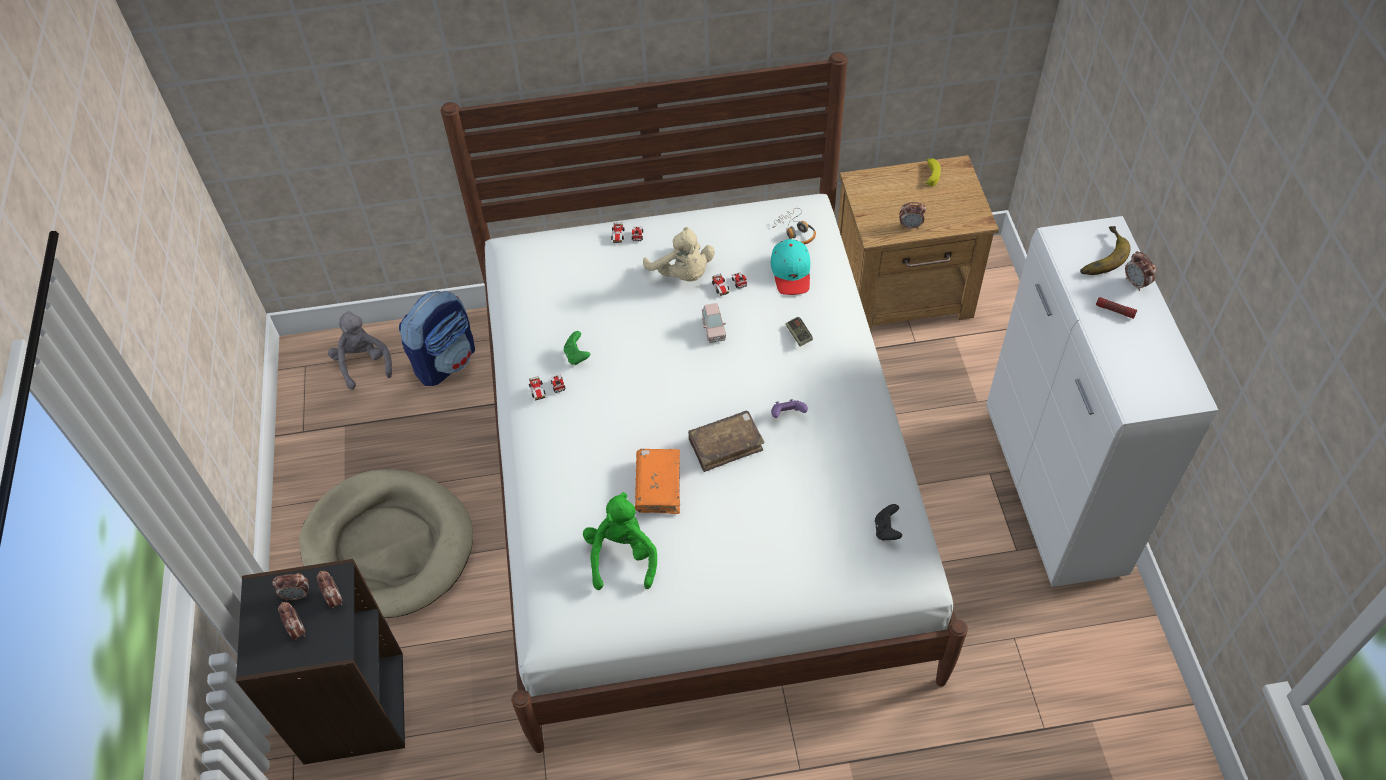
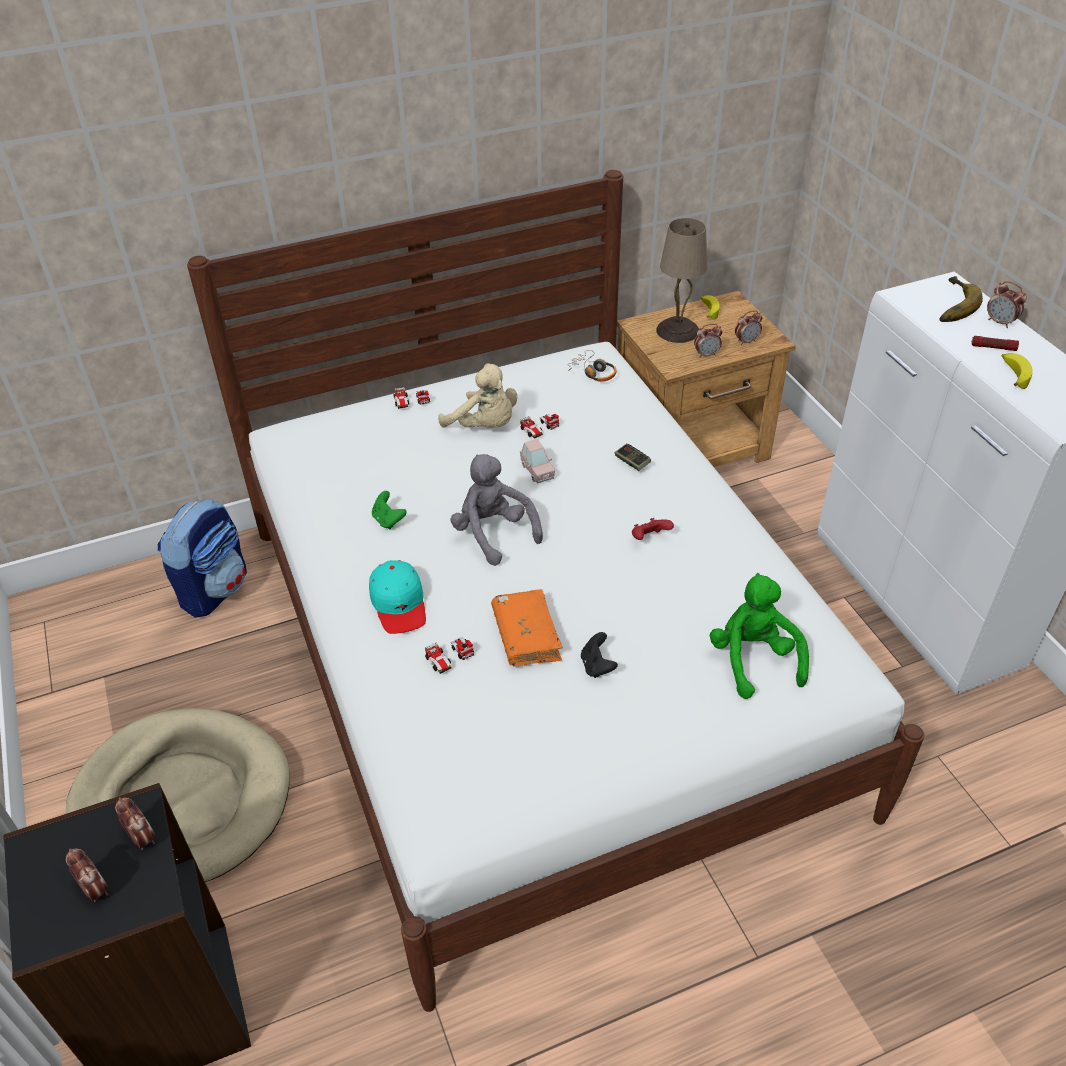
camera: 15 degrees left, 10 degrees down
alarm clock [273,573,309,601] -> alarm clock moved to [735,310,762,345]
grey plush toy [328,311,392,390] -> grey plush toy moved to [450,454,543,566]
toy car [529,375,566,401] -> toy car moved to [425,637,474,674]
green plush toy [583,492,657,590] -> green plush toy moved to [709,573,809,699]
brown book [688,410,765,472] -> none
turquoise cap [771,239,810,295] -> turquoise cap moved to [369,560,426,634]
purple game controller [771,399,808,418] -> red game controller [632,518,674,540]
black game controller [875,504,902,541] -> black game controller moved to [581,632,618,678]
none -> beige table lamp [656,218,707,343]
none -> banana [1002,353,1033,389]

